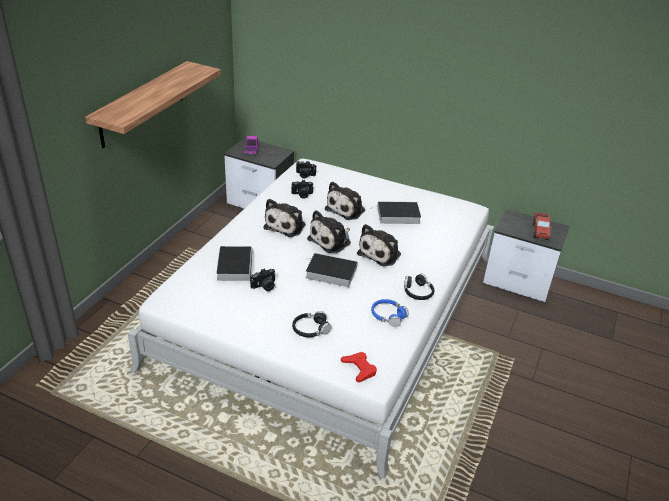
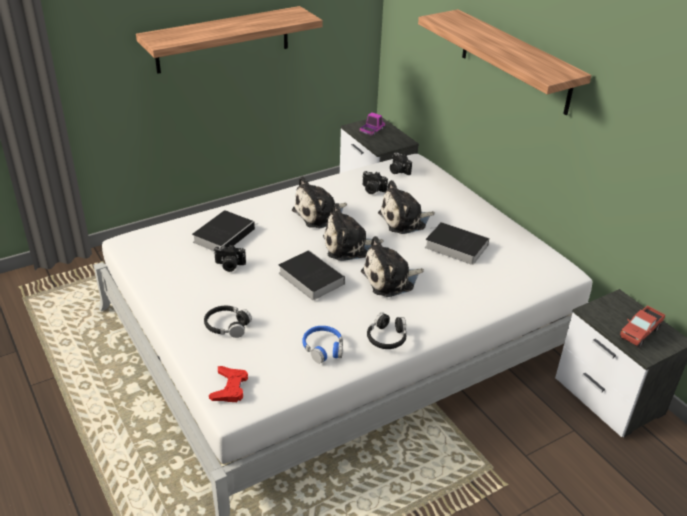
camera: 35 degrees right, 0 degrees up
none -> shelf [418,9,592,115]

